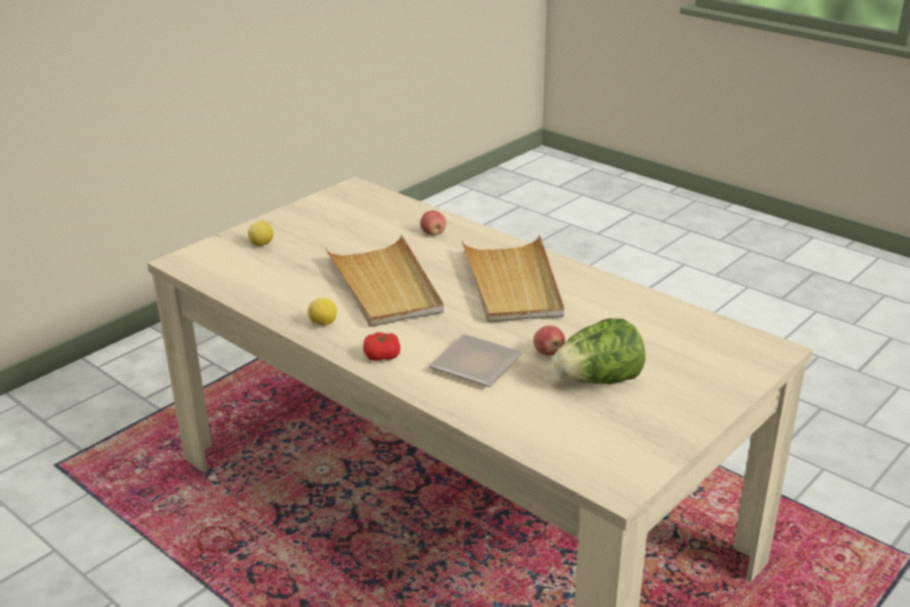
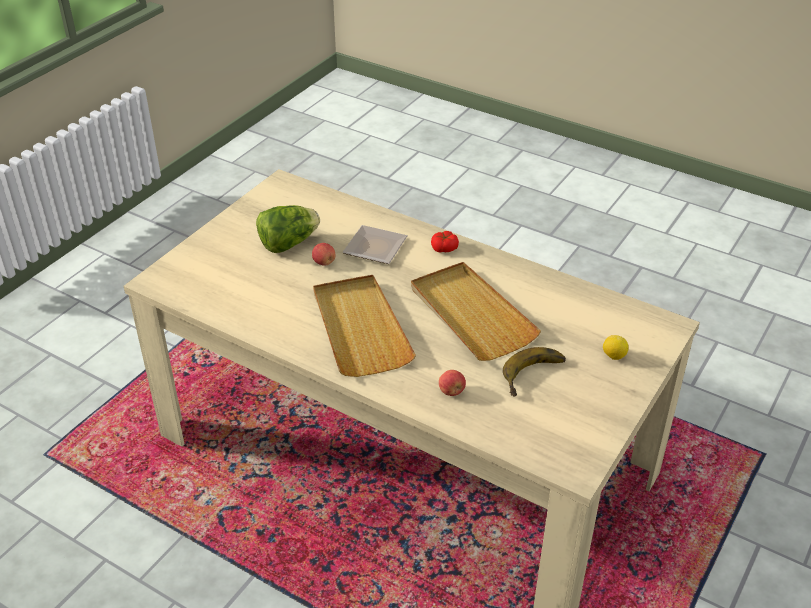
camera: 170 degrees right, 10 degrees up
lemon [308,298,337,325] -> none
none -> banana [503,347,566,396]

